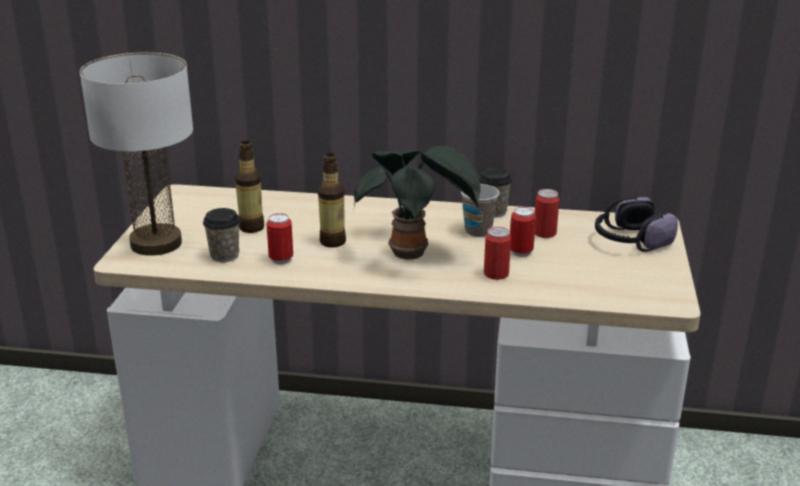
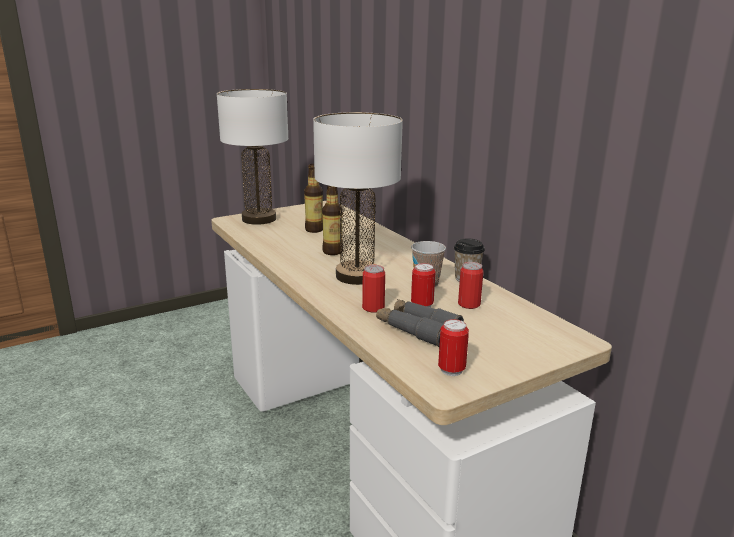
camera: 50 degrees right, 5 degrees down
cup [203,208,240,262] -> none
can [266,213,293,264] -> can moved to [438,319,469,376]
potted plant [354,146,481,260] -> table lamp [313,112,403,285]
headphones [595,197,678,252] -> none
none -> grey binoculars [376,299,464,347]

